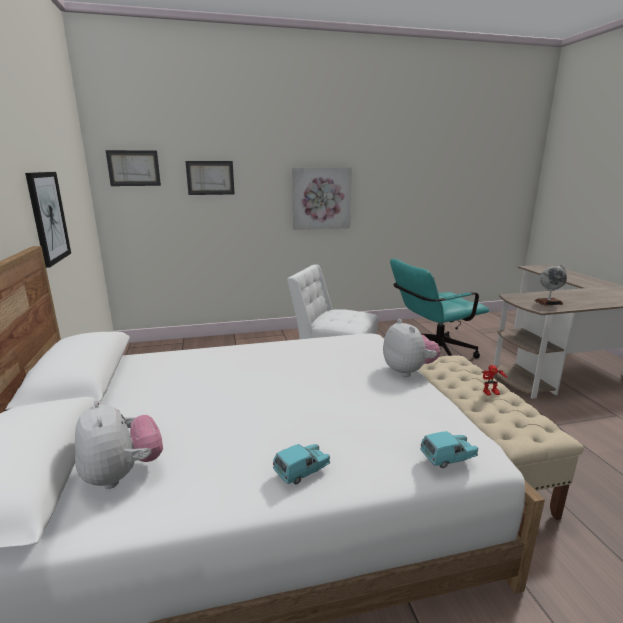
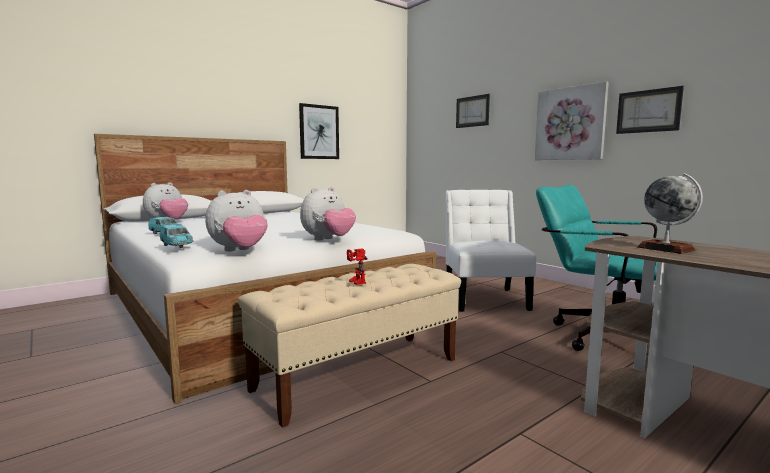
camera: 65 degrees right, 10 degrees down
picture [106,150,161,186] -> picture moved to [616,86,684,134]
none -> plush toy [205,190,268,252]

